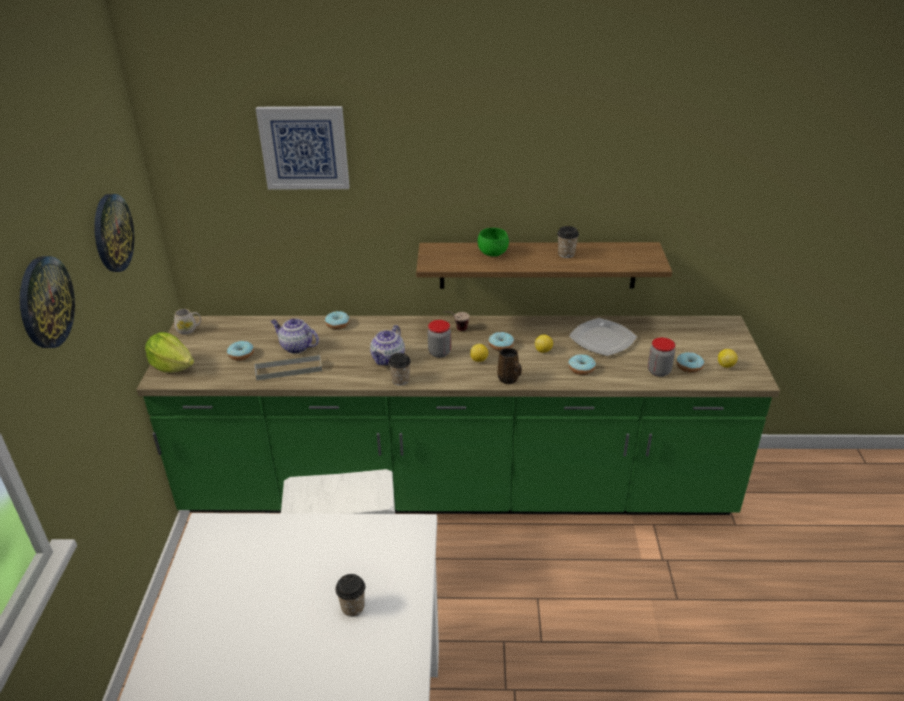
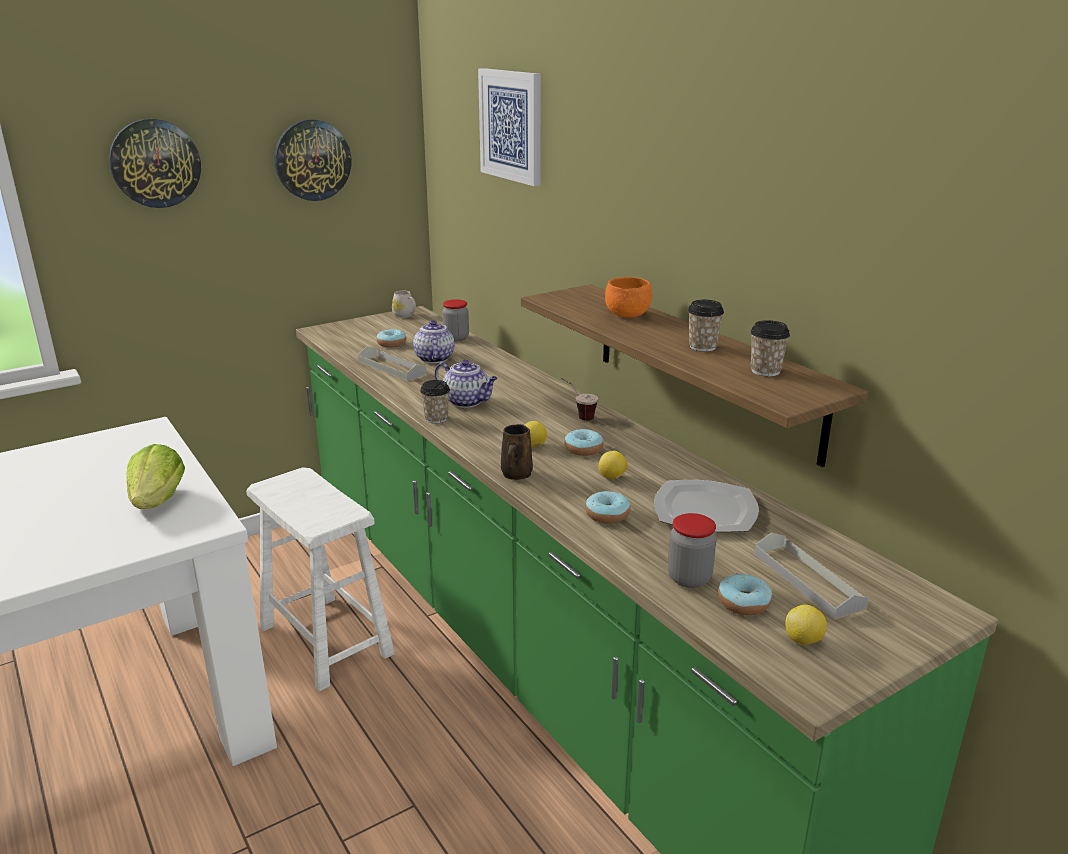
camera: 55 degrees right, 10 degrees down
lettuce [145,332,194,373] -> lettuce moved to [127,444,185,509]
donut [325,311,350,329] -> none
cup [335,574,365,617] -> cup moved to [750,320,790,376]
teapot [370,325,405,366] -> teapot turned 135 degrees counterclockwise [435,360,498,408]
jar [428,320,451,358] -> jar moved to [442,299,469,342]
green bowl [478,228,509,257] -> orange bowl [605,277,652,318]
none -> grey tray [754,532,869,620]

